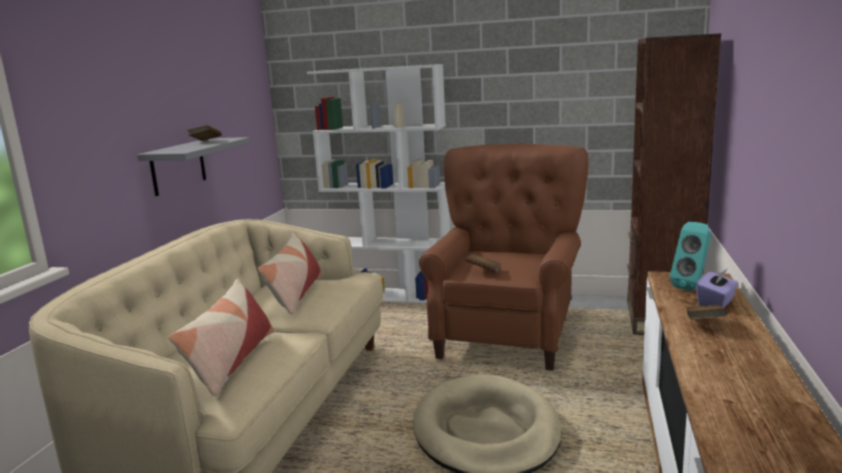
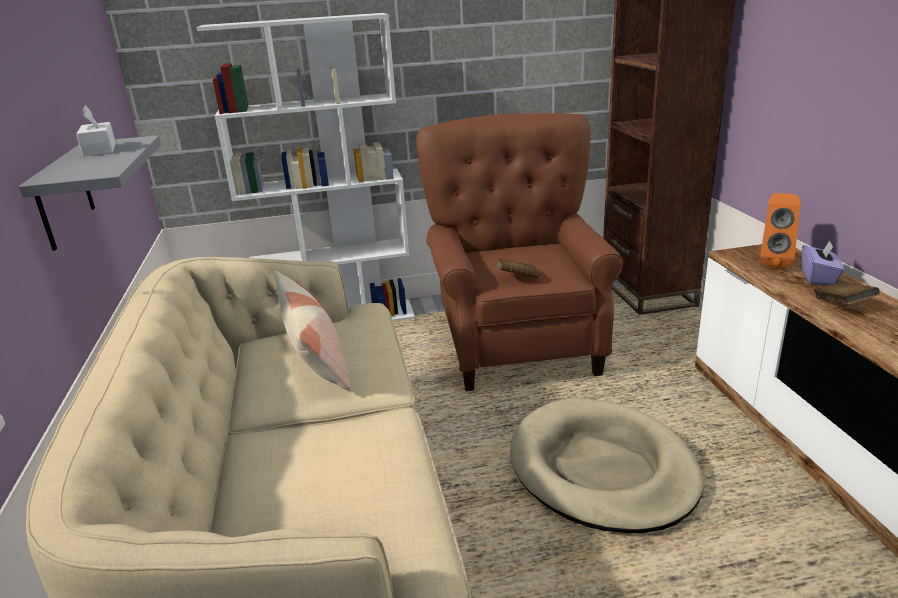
camera: 25 degrees left, 10 degrees up
pillow [168,279,275,396] -> none
brown book [188,125,222,141] -> white tissue box [76,106,116,156]
turquoise speaker [670,222,711,291] -> orange speaker [760,193,800,268]

